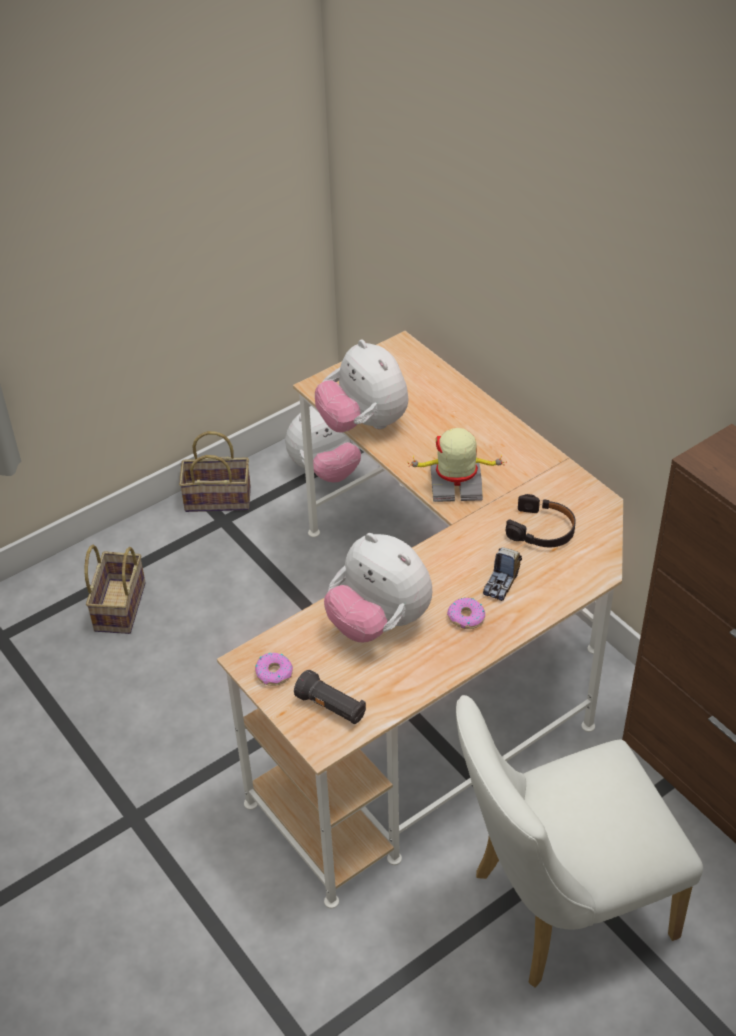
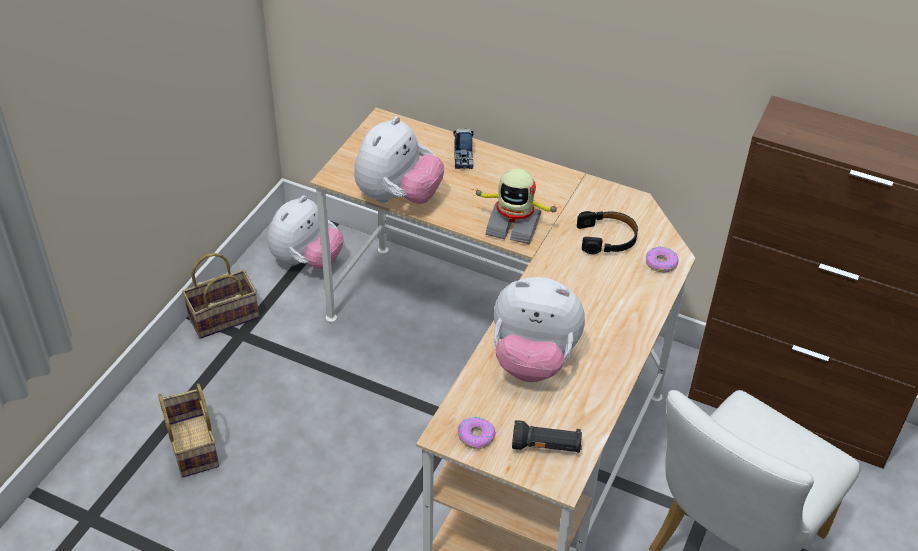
camera: 30 degrees left, 0 degrees up
plush toy [315,340,408,432] -> plush toy turned 90 degrees counterclockwise [354,116,444,204]
toy robot [407,428,507,502] -> toy robot turned 135 degrees counterclockwise [472,169,558,244]
donut [447,598,485,629] -> donut moved to [646,247,679,272]
toy truck [483,547,522,601] -> toy truck moved to [453,129,474,169]

